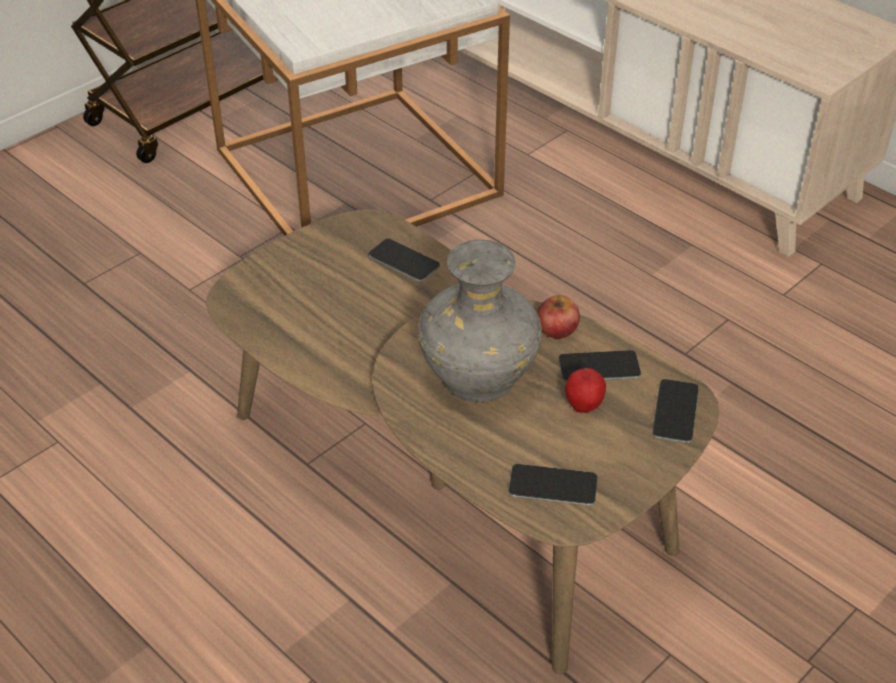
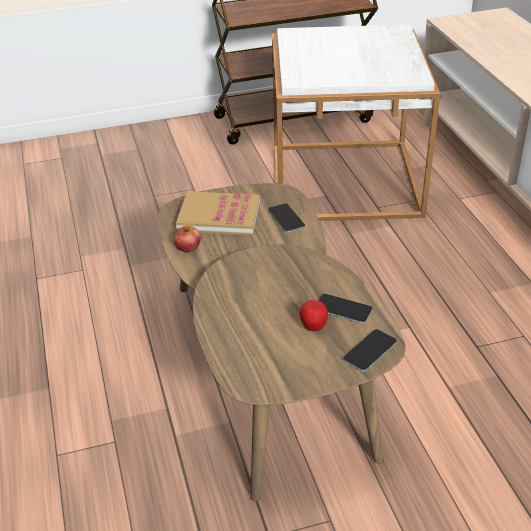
camera: 30 degrees right, 5 degrees down
grey vase [418,239,542,403] -> none
phone [509,464,597,506] -> none
apple [537,295,580,338] -> apple moved to [174,226,201,252]
none -> book [176,191,260,235]

